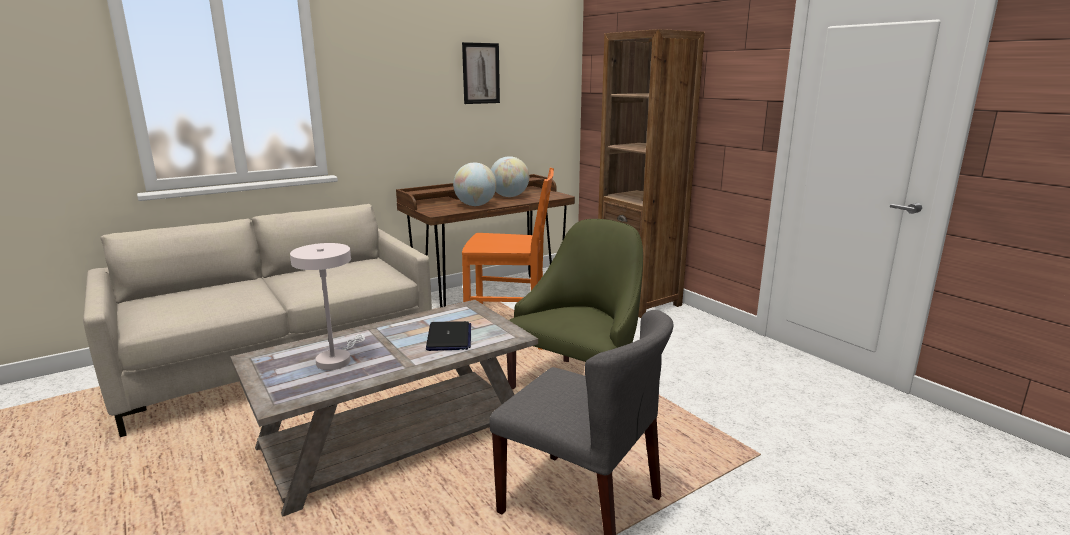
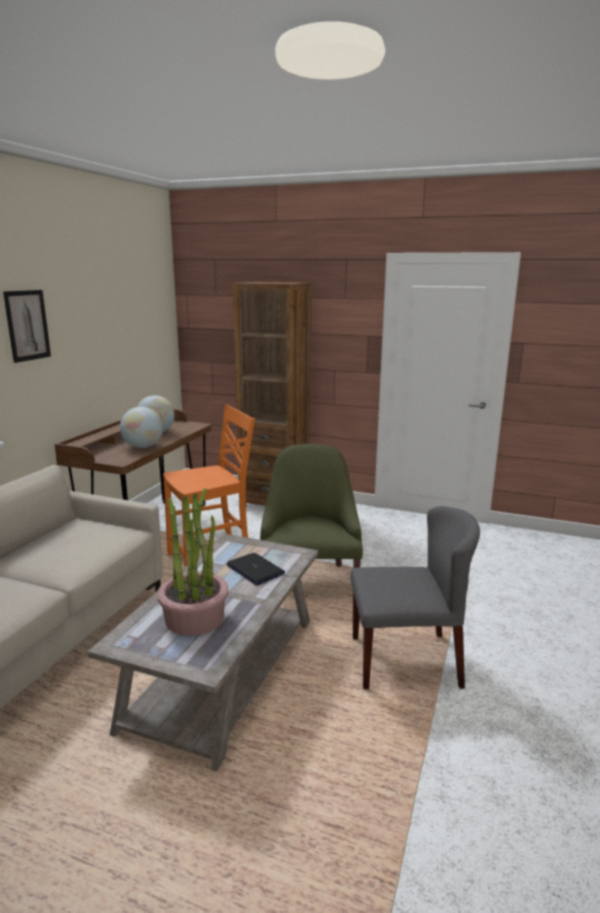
camera: 35 degrees left, 0 degrees up
white table lamp [290,243,365,370] -> potted plant [157,488,229,636]
picture [462,42,500,104] -> picture moved to [3,290,51,363]

